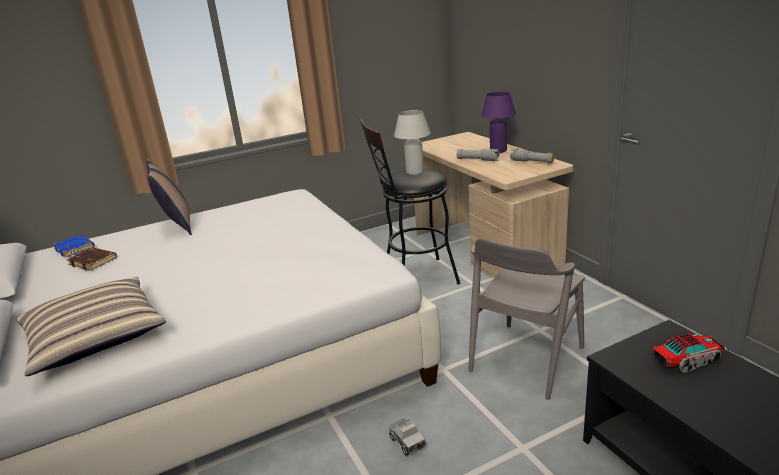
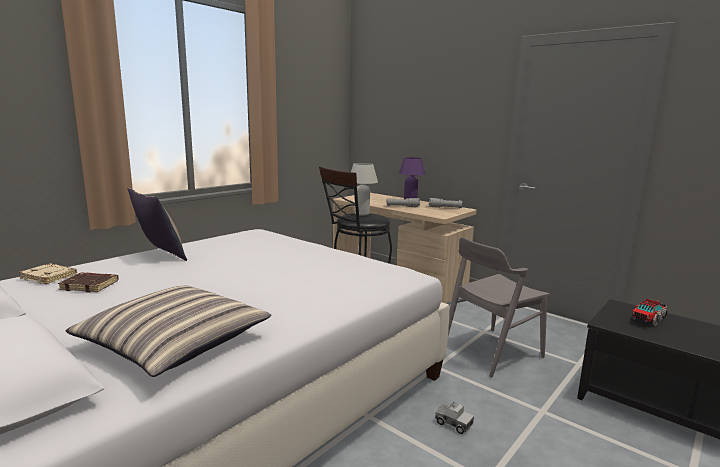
camera: 25 degrees left, 10 degrees down
blue book [53,235,95,258] -> beige book [19,264,77,284]
grey chair [468,238,585,400] -> grey chair turned 45 degrees clockwise [448,237,550,378]

